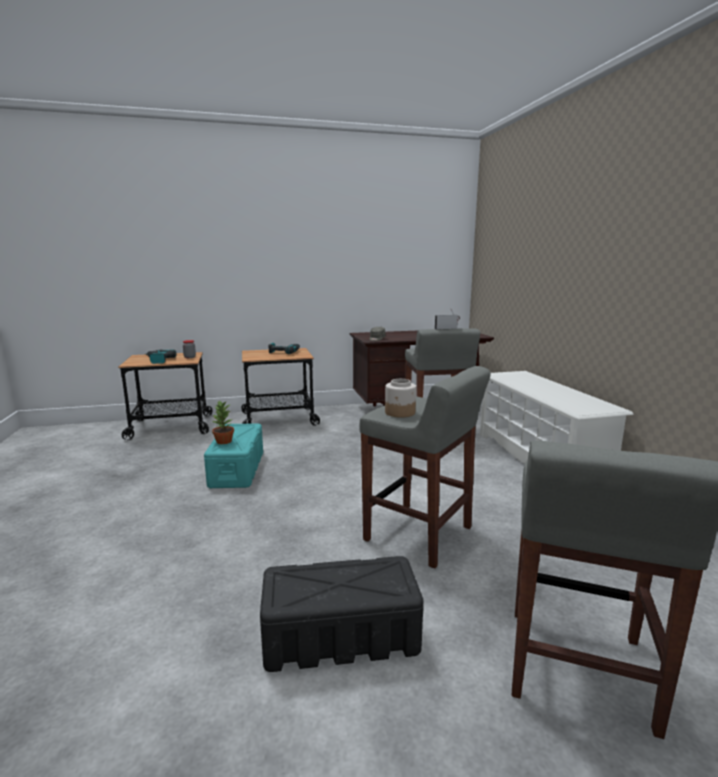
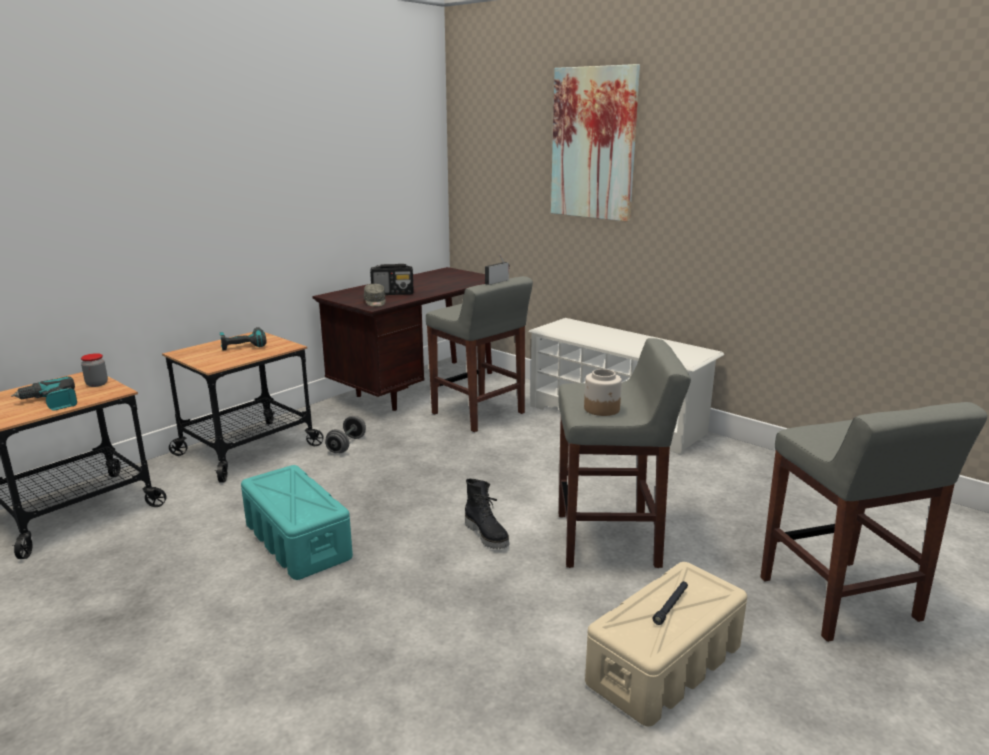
camera: 35 degrees left, 5 degrees up
potted plant [212,401,234,444] -> none
black storage box [260,556,424,672] -> beige storage box [585,562,747,726]
none -> grey dumbbell [325,416,366,453]
none -> radio [370,264,414,295]
none -> black boot [465,478,509,549]
none -> picture [551,64,640,222]
none -> black flashlight [653,581,688,625]

